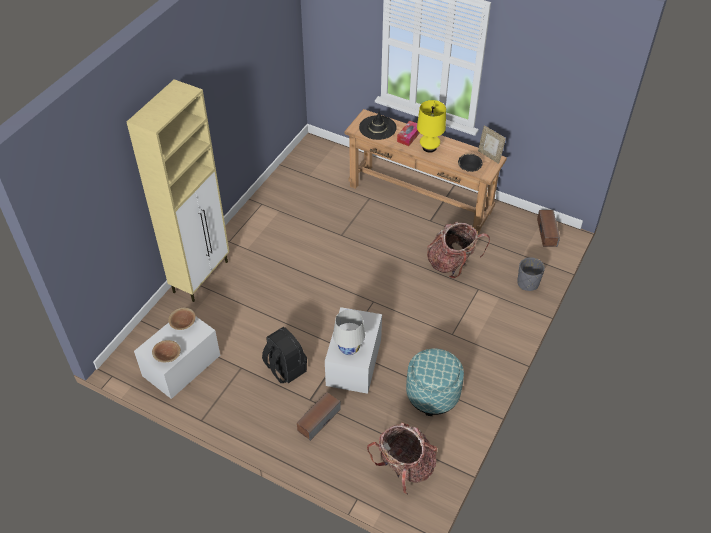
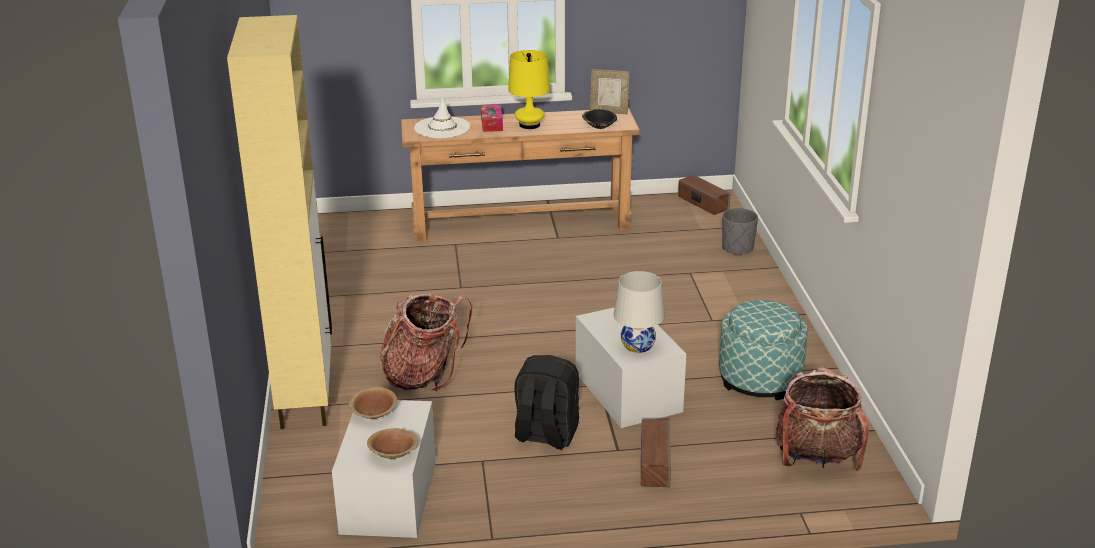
camera: 35 degrees left, 20 degrees down
black hat [359,111,397,140] -> white hat [414,96,470,138]
backpack [427,222,490,279] -> backpack moved to [380,294,473,391]

